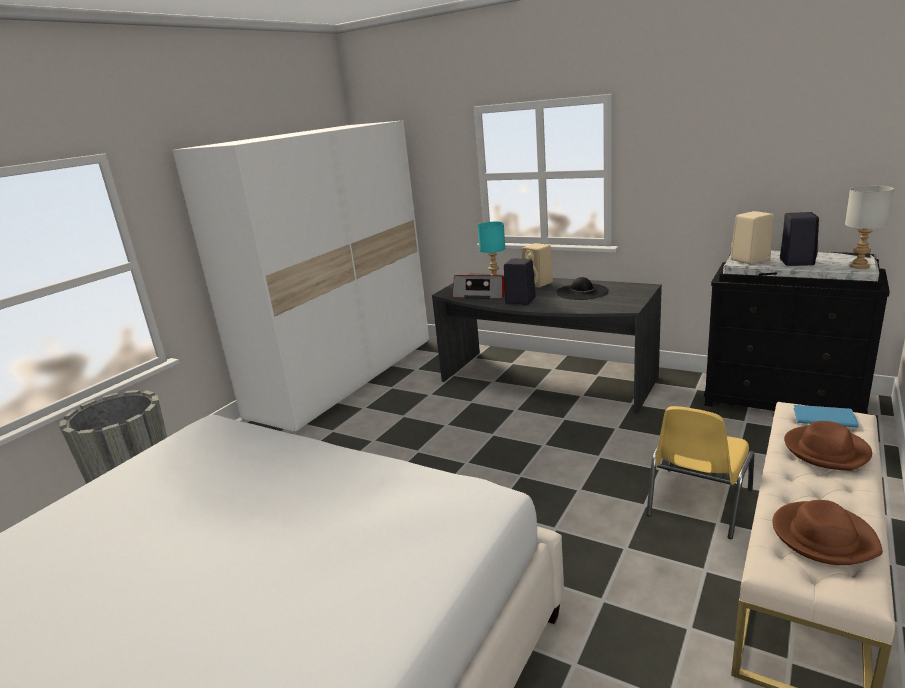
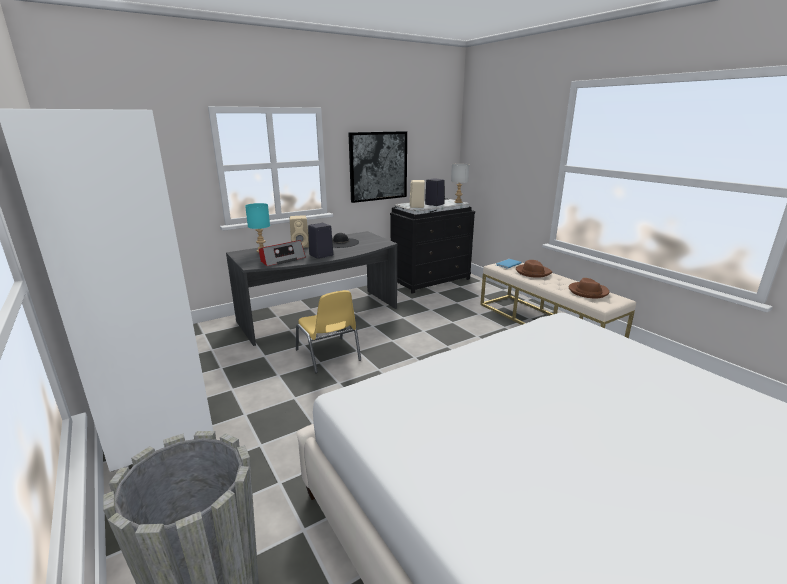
camera: 65 degrees left, 0 degrees up
yellow chair [646,406,754,539] -> yellow chair moved to [296,290,361,373]
none -> picture [348,131,407,203]

